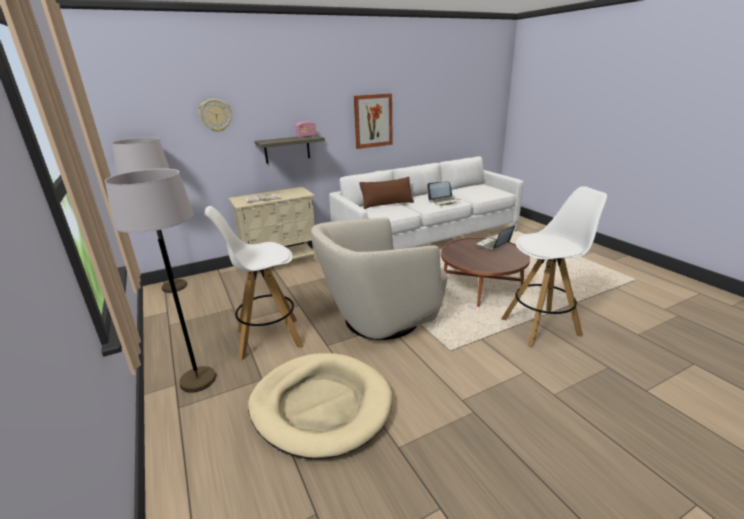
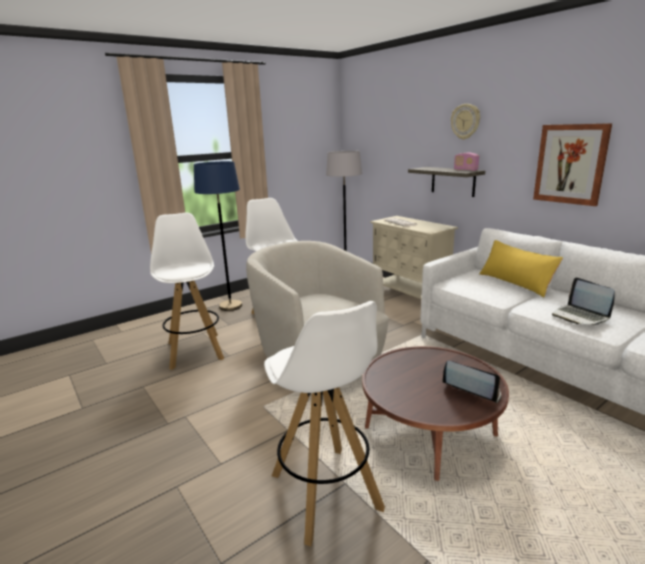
camera: 80 degrees right, 5 degrees down
grey floor lamp [105,168,216,393] -> blue floor lamp [194,161,242,311]
wall clock [199,99,232,132] -> wall clock moved to [451,104,480,140]
beige dog bed [248,353,392,459] -> white stool [150,213,224,370]
brown pillow [359,177,414,209] -> yellow pillow [479,240,563,297]

